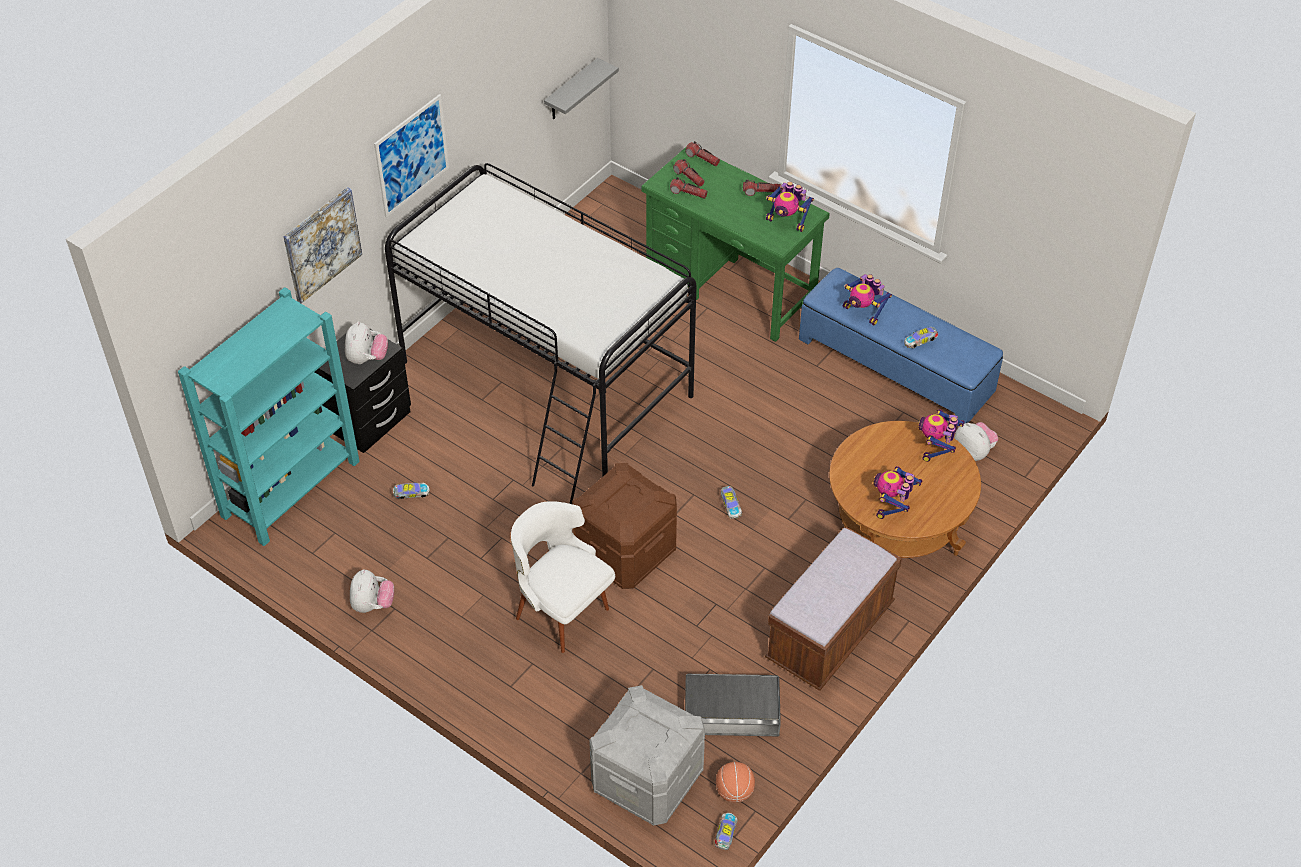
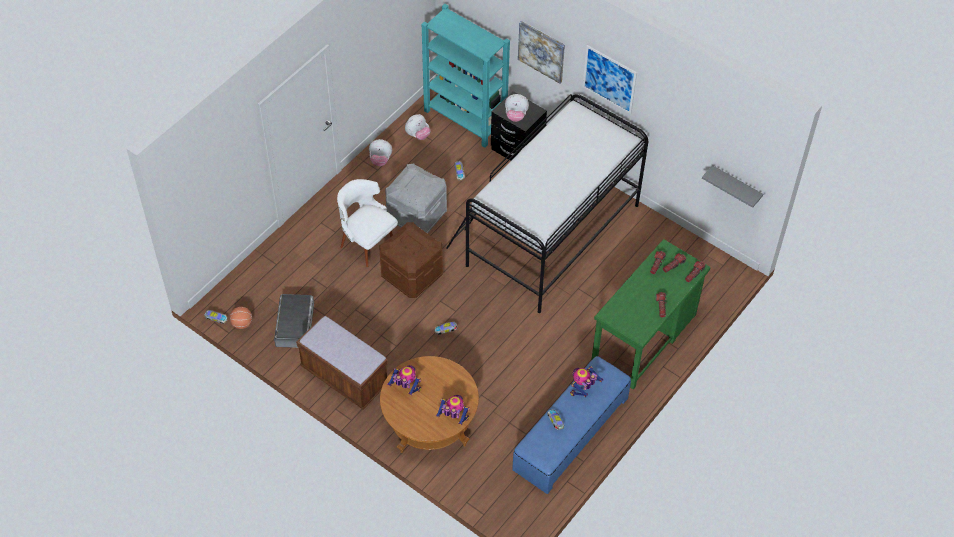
camera: 90 degrees right, 5 degrees up
white chair [511,501,615,653] -> white chair turned 90 degrees counterclockwise [337,179,398,267]
grey storage box [589,685,705,826] -> grey storage box moved to [385,163,447,234]
toy robot [766,182,814,232] -> none
plush toy [955,422,998,461] -> plush toy moved to [405,114,431,140]

